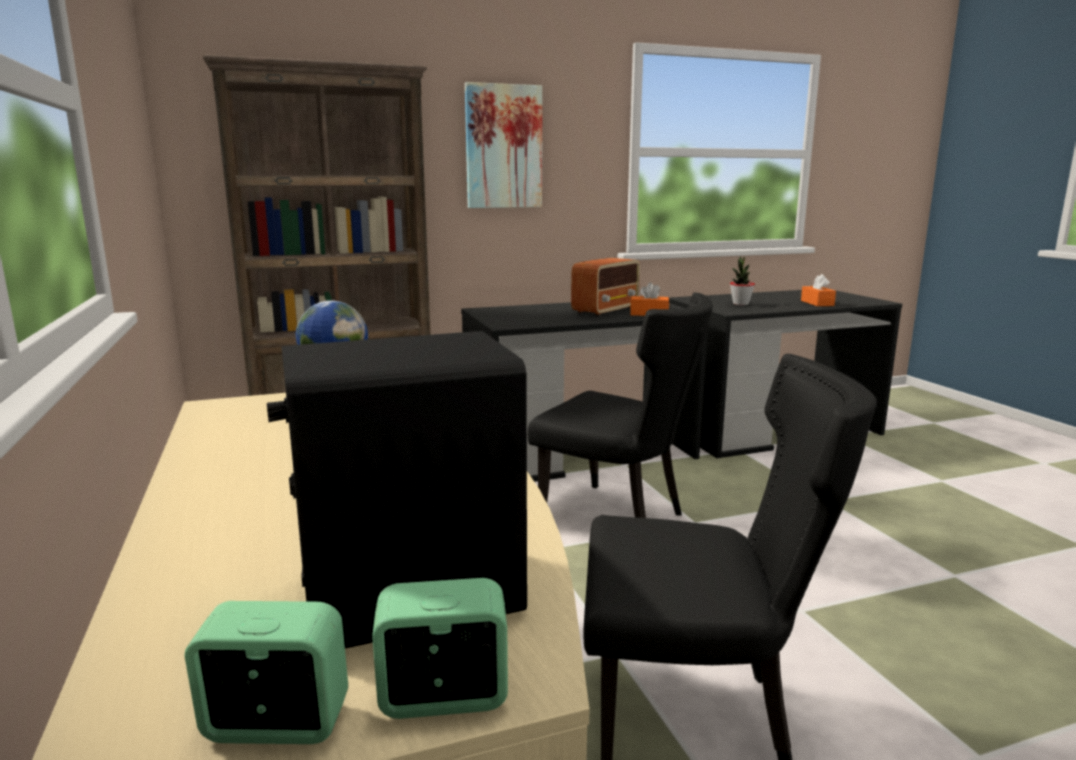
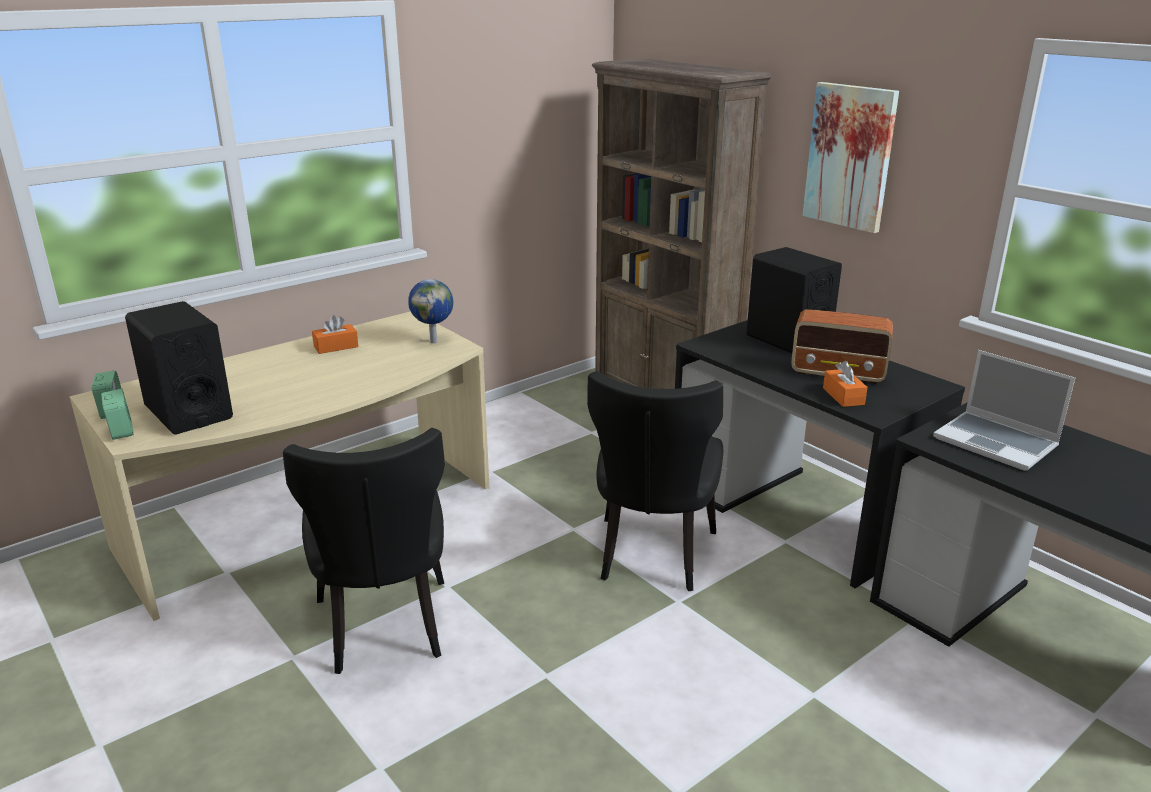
camera: 70 degrees right, 10 degrees up
potted plant [730,256,755,305] -> laptop [933,350,1075,471]
orange tissue box [801,274,836,306] -> orange tissue box moved to [312,315,359,354]
none -> black speaker [747,247,842,353]

